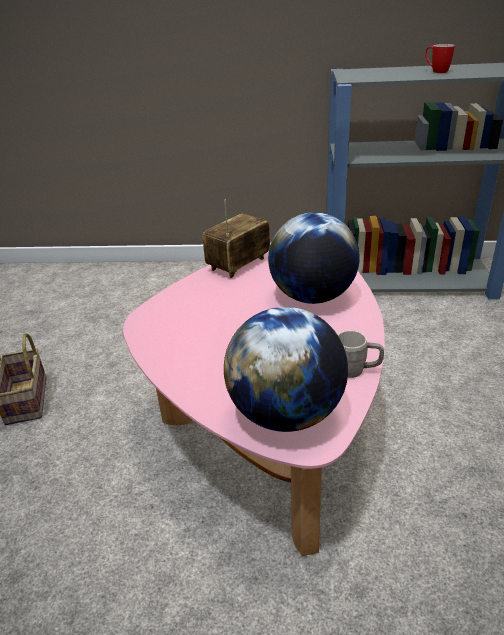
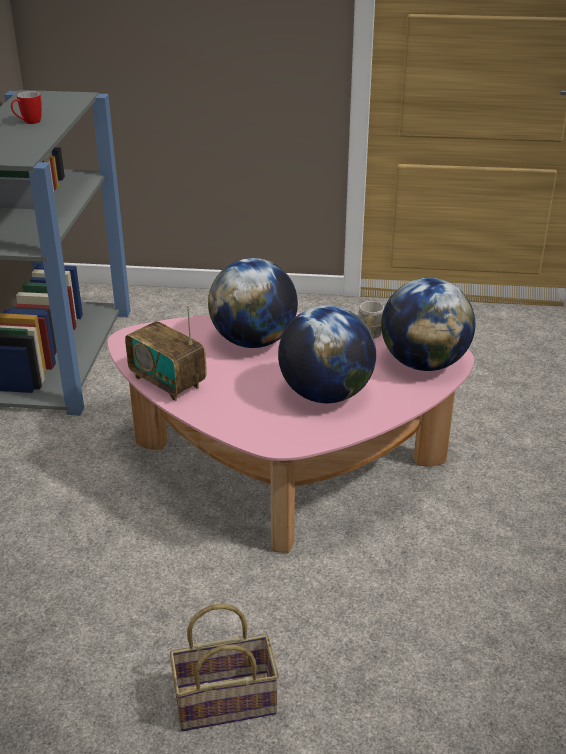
camera: 90 degrees left, 0 degrees up
none -> globe [278,305,376,403]

